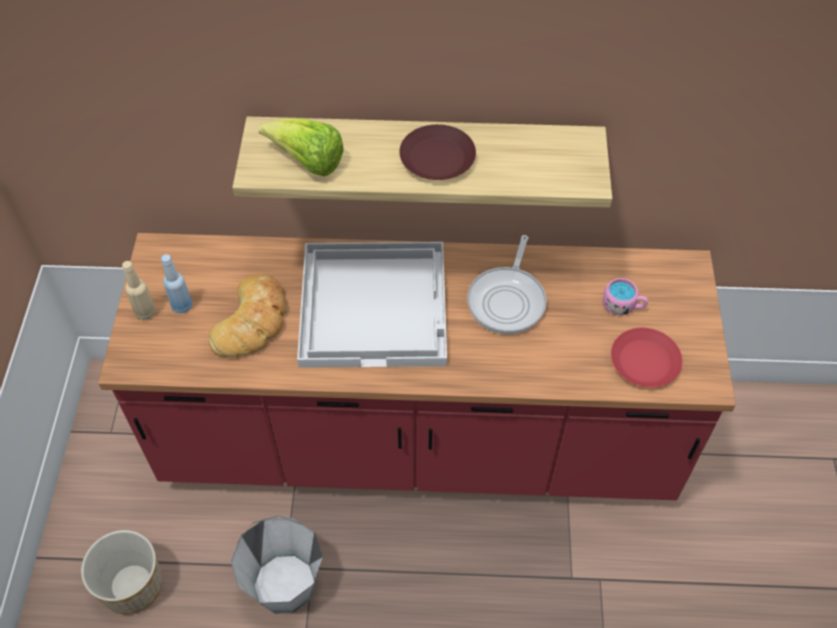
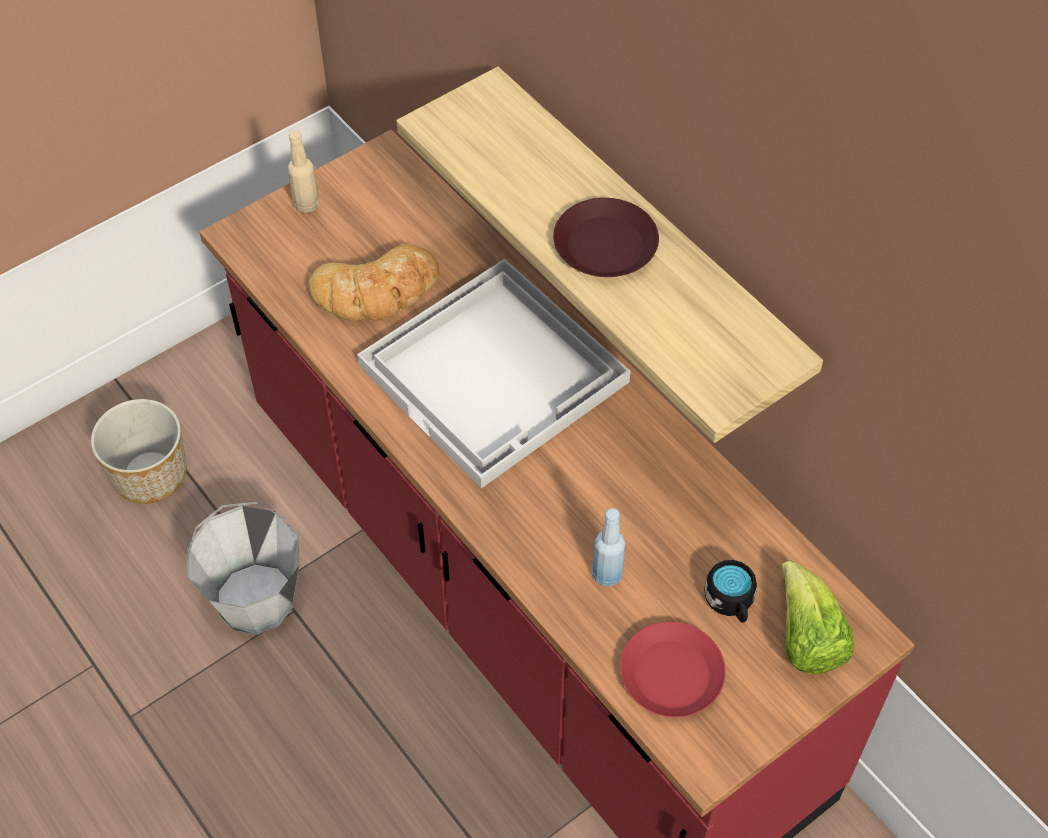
camera: 50 degrees right, 0 degrees up
blue bottle [161,254,192,314] -> blue bottle moved to [592,508,626,586]
lettuce [259,118,344,176] -> lettuce moved to [782,561,855,675]
frying pan [467,235,547,334] -> none
pink mug [603,278,648,316] -> black mug [704,560,757,623]

